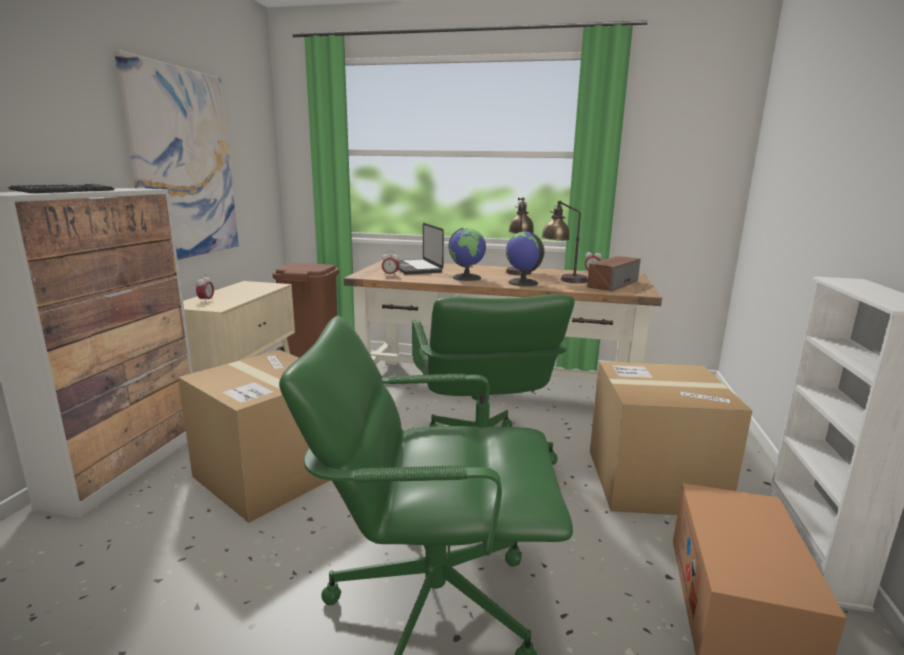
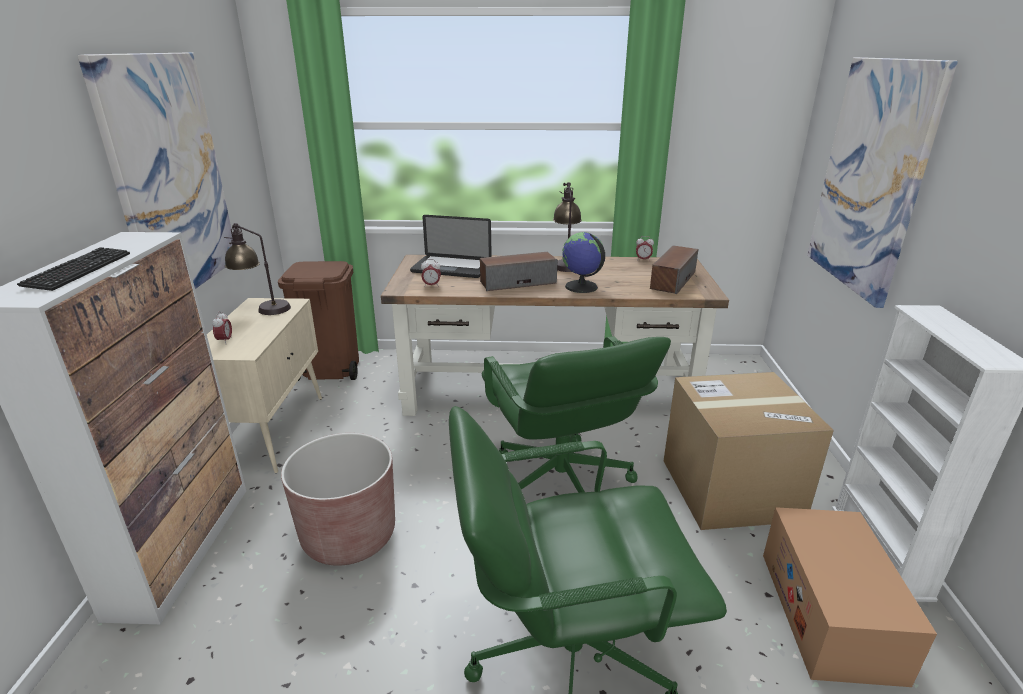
camera: 10 degrees left, 10 degrees up
cardboard box [178,350,330,523] -> brown planter [281,433,395,566]
laptop [398,223,444,274] -> laptop turned 45 degrees counterclockwise [410,215,492,278]
globe [449,228,486,281] -> speaker [480,252,558,291]
table lamp [541,200,588,283] -> table lamp moved to [224,223,291,315]
none -> picture [807,57,958,308]

